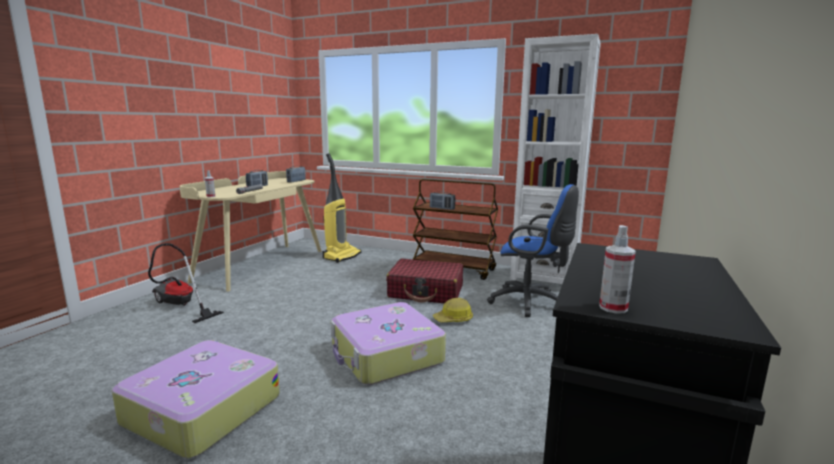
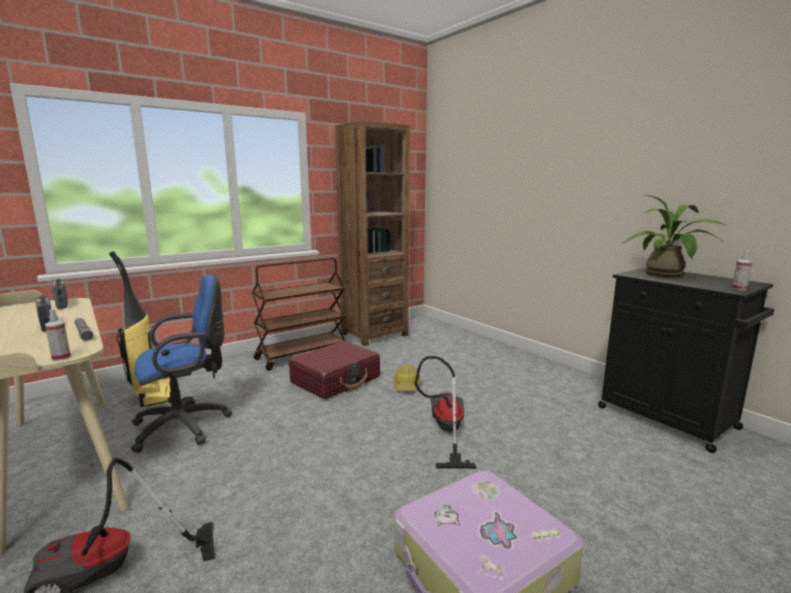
camera: 60 degrees left, 0 degrees up
suitcase [331,302,446,385] -> vacuum cleaner [415,356,477,469]
radio [430,192,455,210] -> none
blue office chair [487,184,579,317] -> blue office chair moved to [131,274,232,453]
white bookcase [510,34,601,284] -> brown bookcase [335,120,410,346]
none -> potted plant [623,195,726,277]

